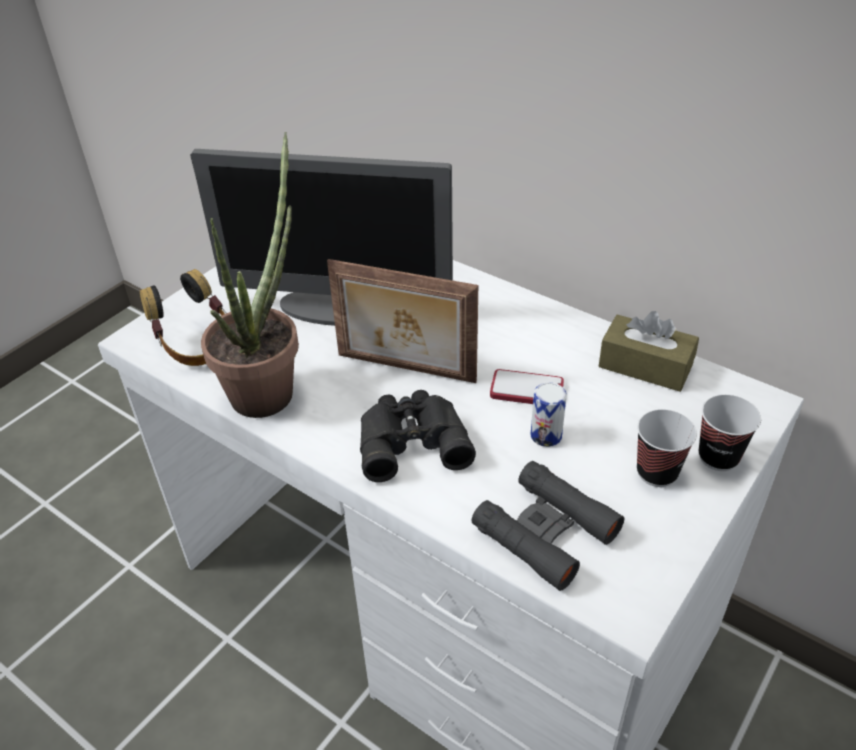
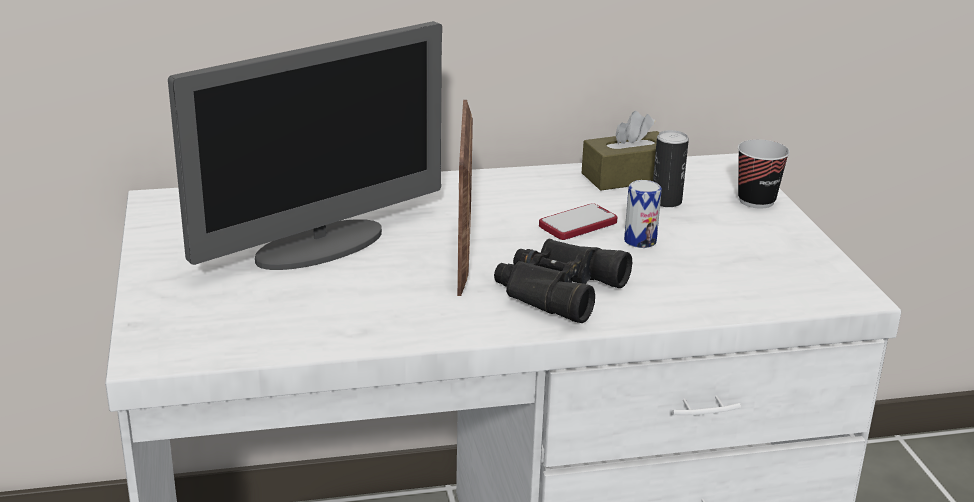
camera: 50 degrees left, 15 degrees down
headphones [140,269,226,366] -> none
potted plant [201,132,299,418] -> none
picture frame [327,259,478,383] -> picture frame turned 60 degrees counterclockwise [457,100,473,296]
black binoculars [472,461,624,591] -> none
cup [637,409,697,487] -> none
none -> can [653,130,689,207]

